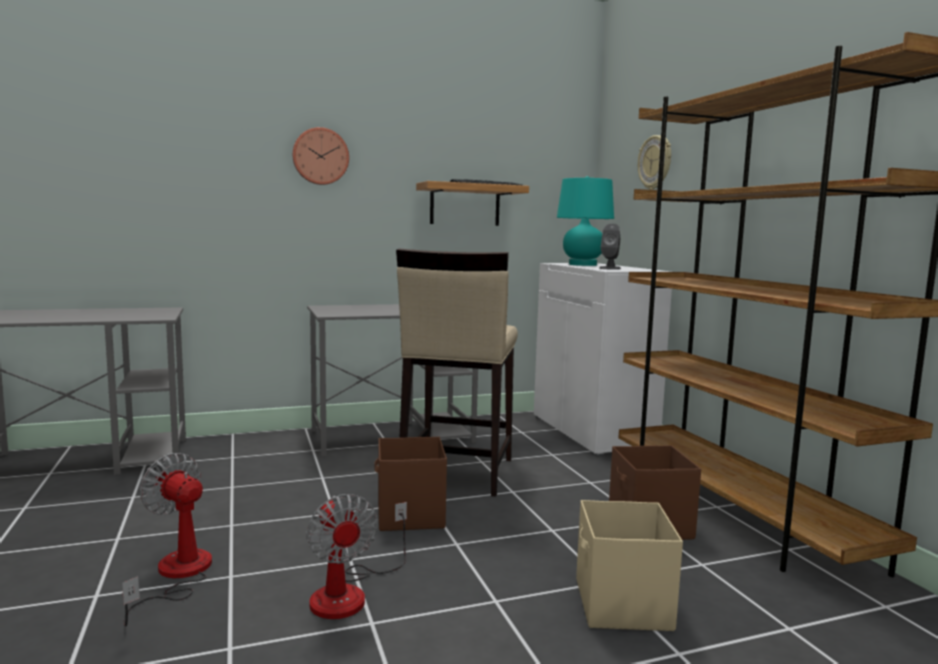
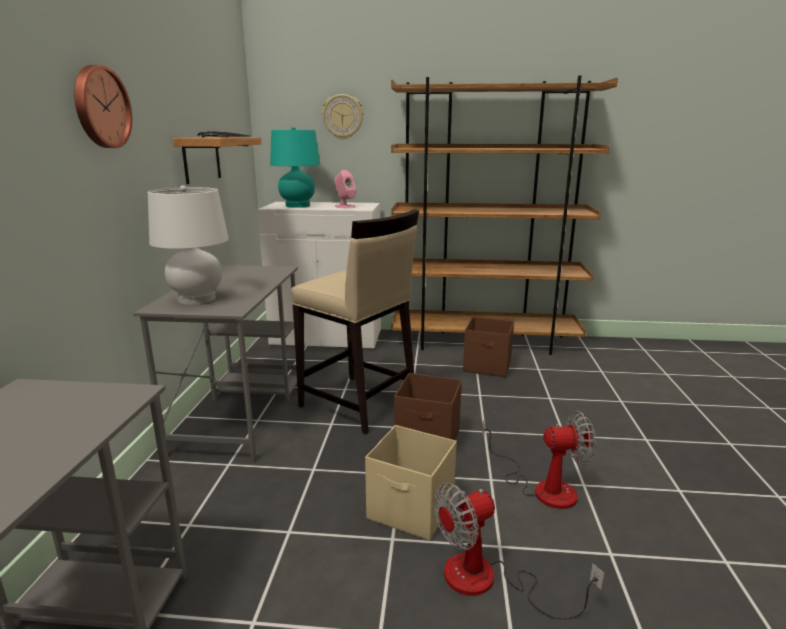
camera: 65 degrees left, 10 degrees up
beige storage box [576,500,683,631] -> beige storage box moved to [365,425,457,541]
grey speaker [599,223,621,270] -> pink speaker [334,170,357,208]
none -> white table lamp [148,185,229,305]

